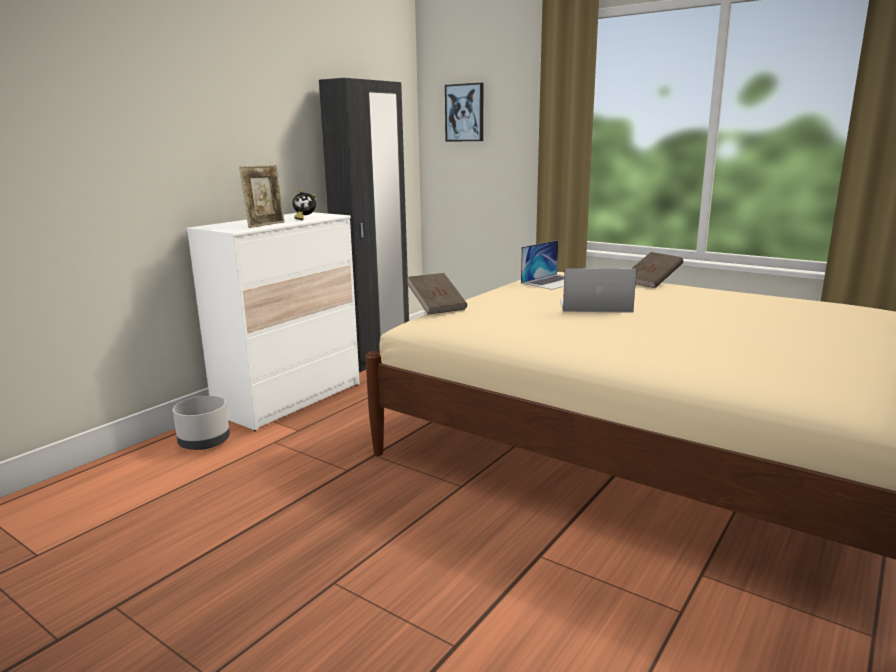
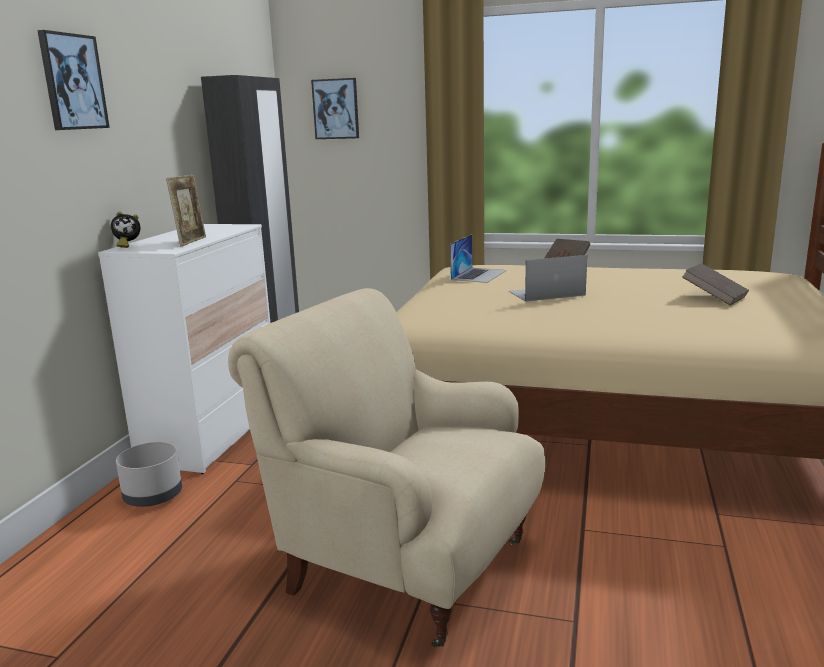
camera: 20 degrees left, 0 degrees up
alarm clock [292,191,316,220] -> alarm clock moved to [111,212,141,248]
brown book [407,273,467,315] -> brown book moved to [682,263,749,305]
none -> picture [37,30,110,130]
none -> beige armchair [228,288,545,648]

